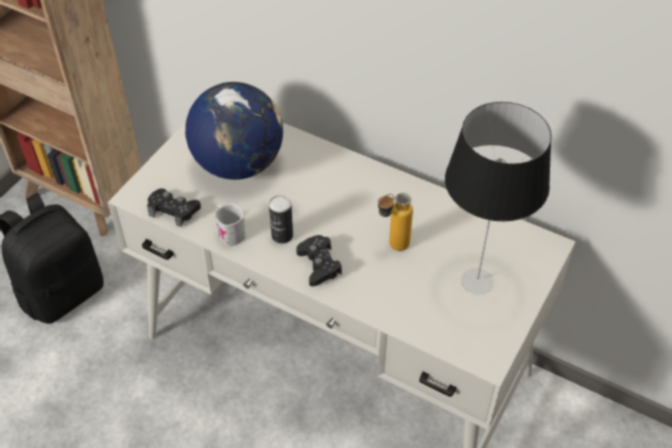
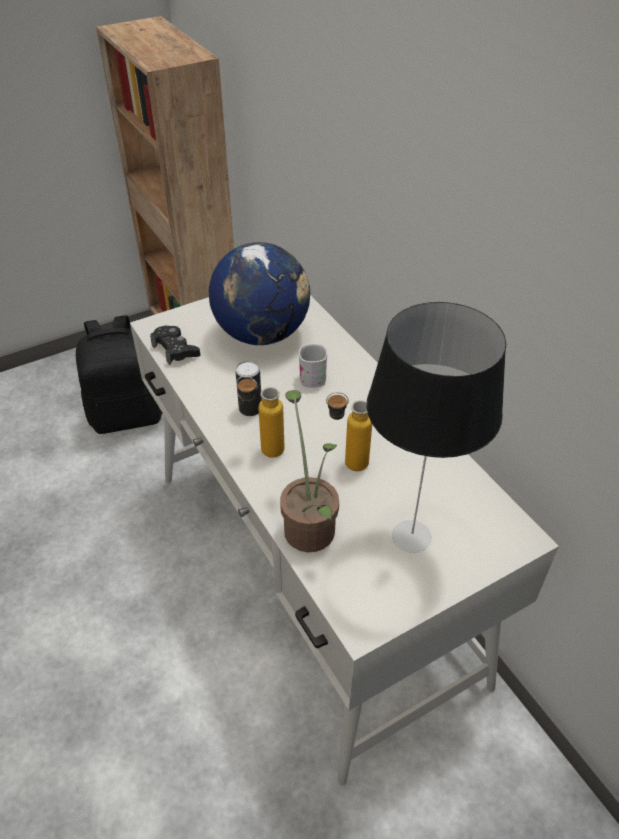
camera: 30 degrees right, 5 degrees down
white mug [215,203,246,246] -> white mug moved to [299,343,328,388]
black game controller [296,235,342,287] -> bottle [236,376,285,458]
none -> potted plant [280,390,339,552]

